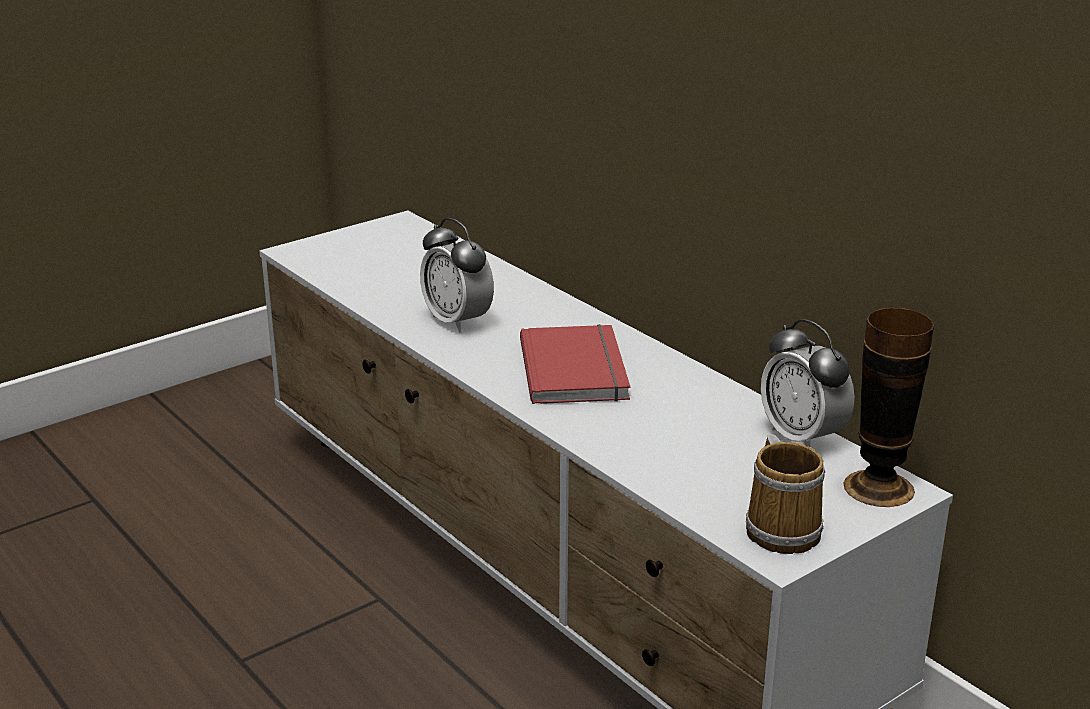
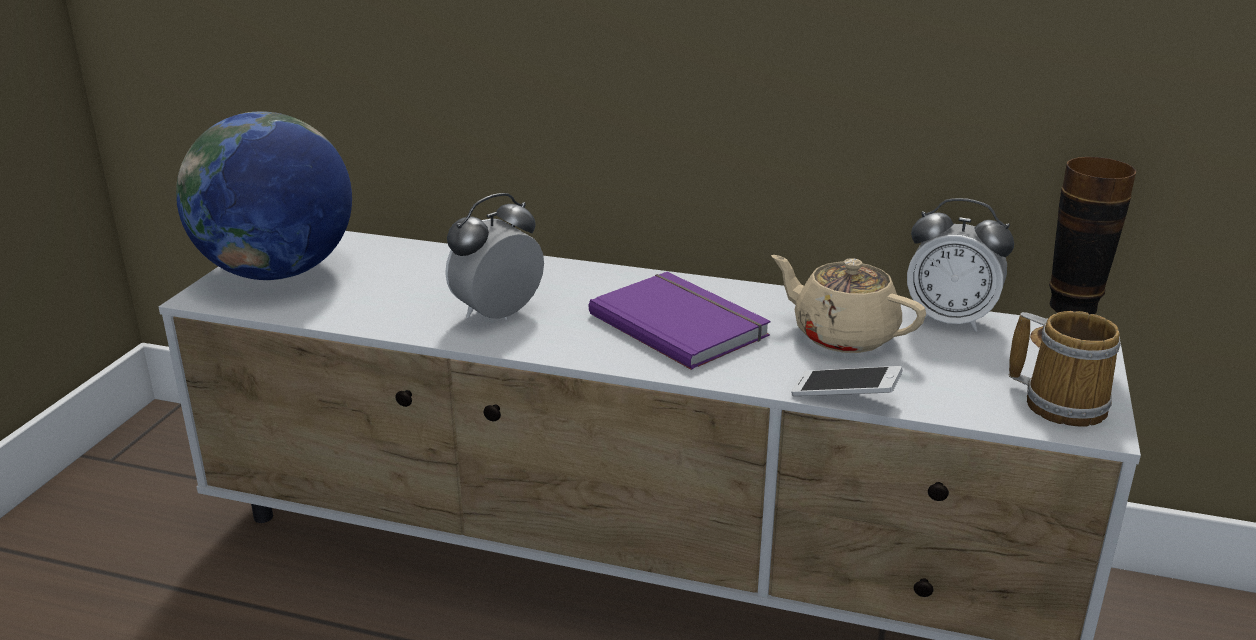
camera: 35 degrees left, 0 degrees up
alarm clock [420,218,494,333] -> alarm clock turned 120 degrees clockwise [445,193,544,320]
red book [520,324,630,404] -> purple book [589,272,771,370]
none -> globe [176,111,352,280]
none -> beige teapot [771,255,926,353]
none -> phone [791,366,903,396]

